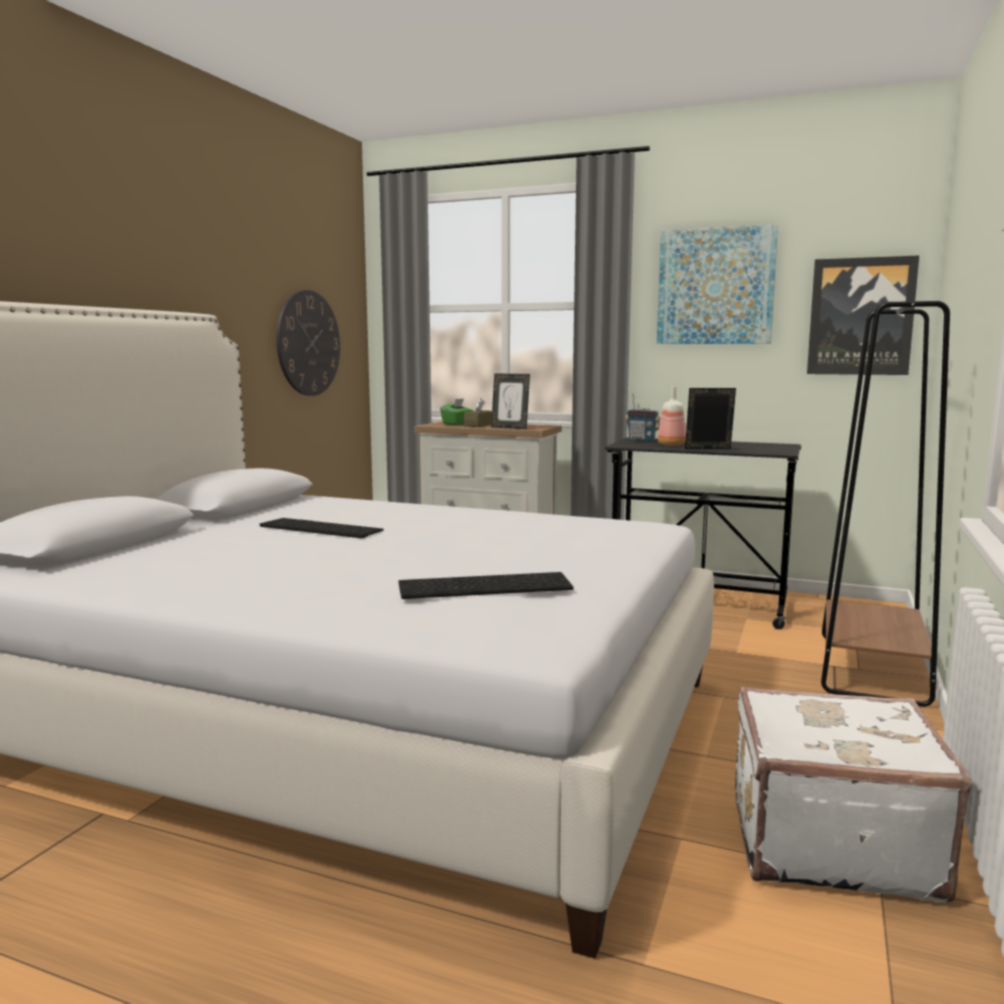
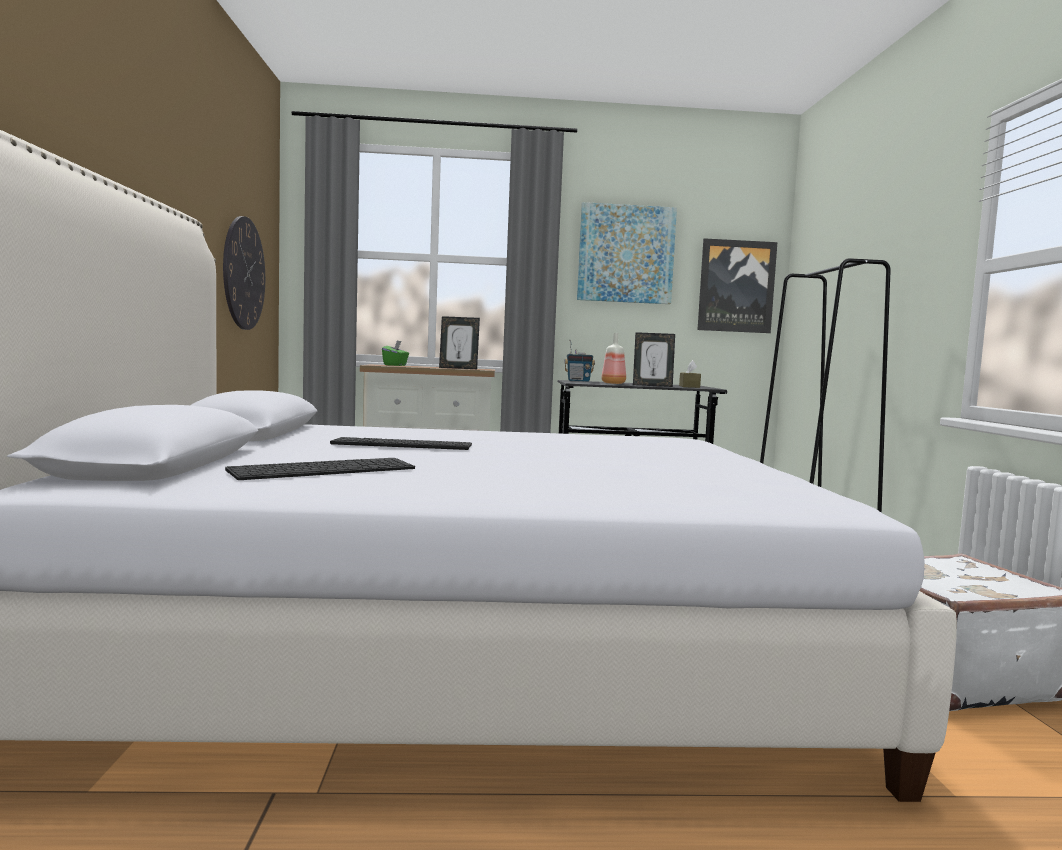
camera: 25 degrees left, 5 degrees down
keyboard [398,572,574,599] -> keyboard moved to [225,458,415,480]
brown tissue box [464,398,492,427] -> brown tissue box moved to [679,360,701,388]
picture frame [685,388,736,449] -> picture frame turned 150 degrees counterclockwise [633,332,675,387]

